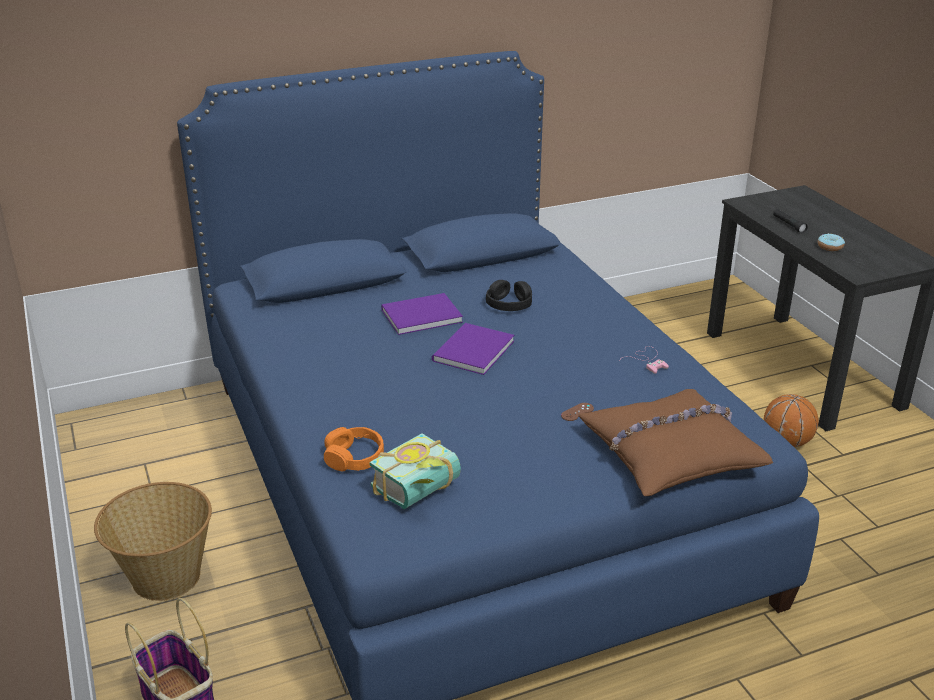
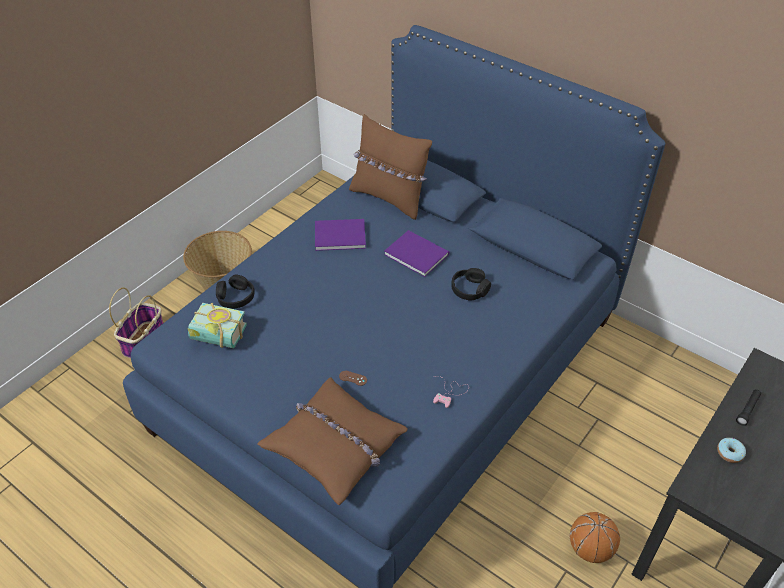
camera: 60 degrees right, 15 degrees up
orange headphones [324,427,384,471] -> black headphones [216,275,255,309]
purple book [432,323,514,375] -> purple book moved to [315,219,366,251]
none -> brown pillow [349,114,432,220]

